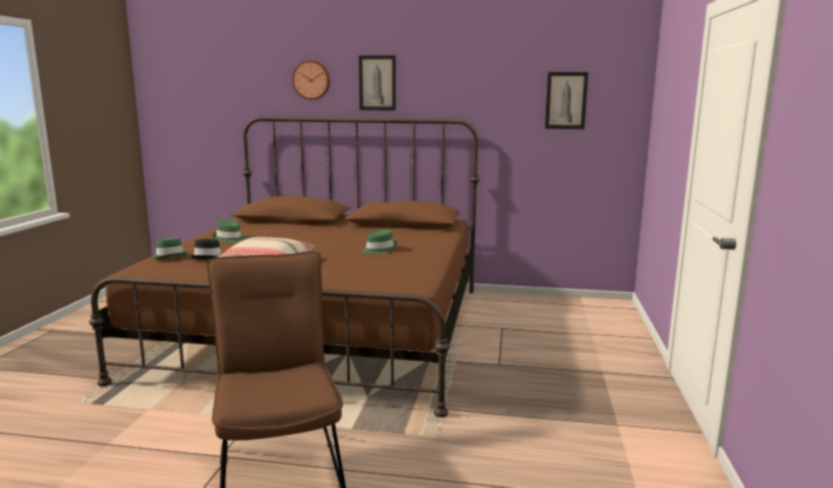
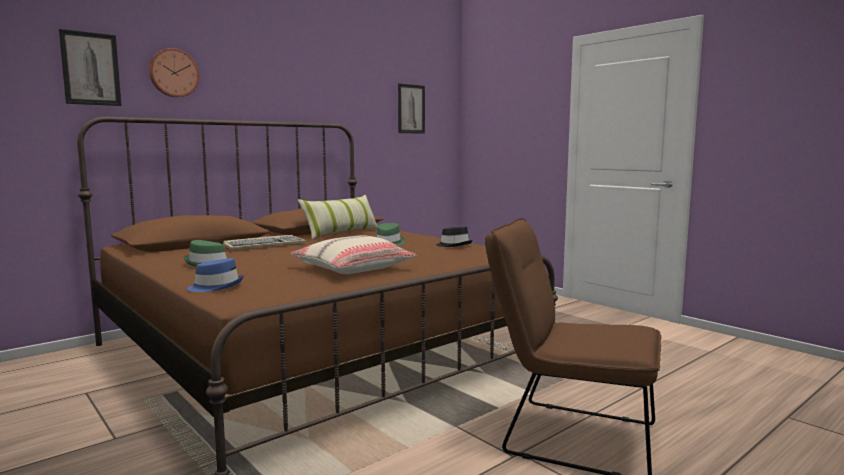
camera: 50 degrees left, 5 degrees down
green hat [151,238,188,259] -> blue hat [187,258,244,292]
black hat [190,239,223,259] -> black hat moved to [436,227,473,247]
picture [359,55,396,111] -> picture moved to [59,29,122,106]
none -> keyboard [223,235,306,250]
none -> pillow [298,195,378,240]

